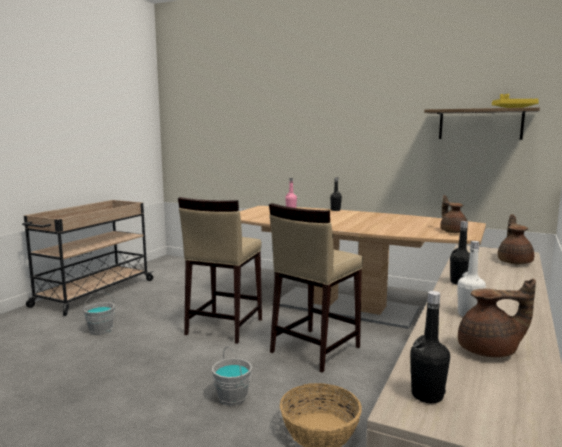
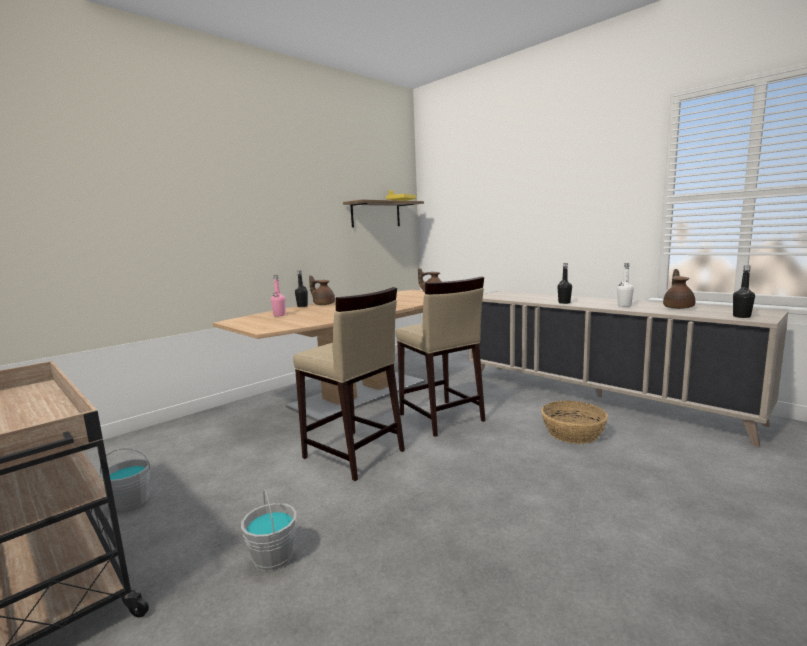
camera: 70 degrees left, 0 degrees up
grey bucket [212,346,252,406] -> grey bucket moved to [100,448,150,511]
brown teapot [498,214,534,264] -> brown teapot moved to [309,275,335,305]

